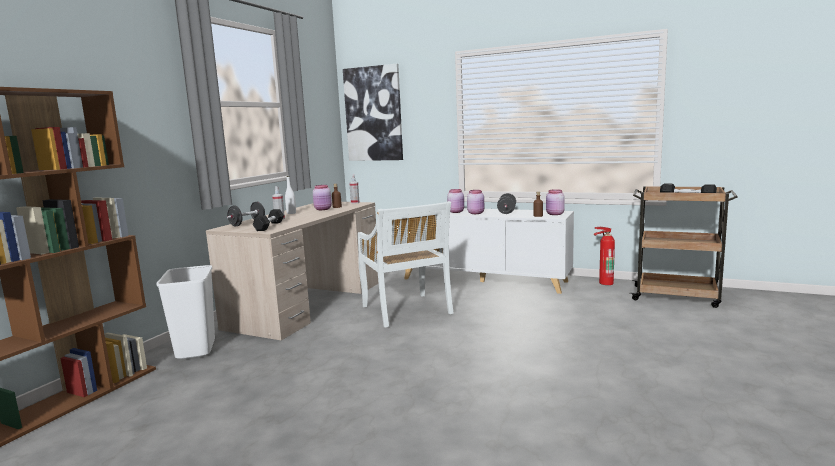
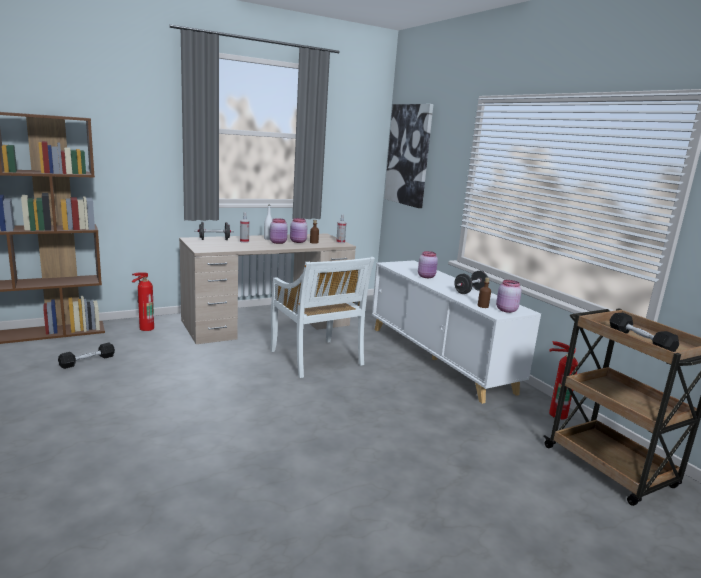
camera: 35 degrees right, 5 degrees up
white trash can [156,265,215,359] -> fire extinguisher [132,273,154,331]
black dumbbell [253,209,284,231] -> black dumbbell moved to [58,343,115,369]
white chair [358,201,454,328] -> white chair turned 45 degrees counterclockwise [270,257,375,378]
pink jar [467,190,484,214] -> pink jar moved to [270,218,288,244]

